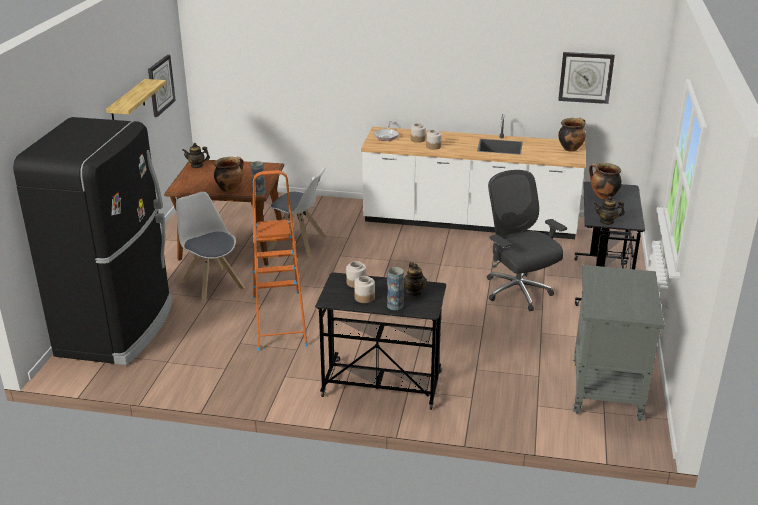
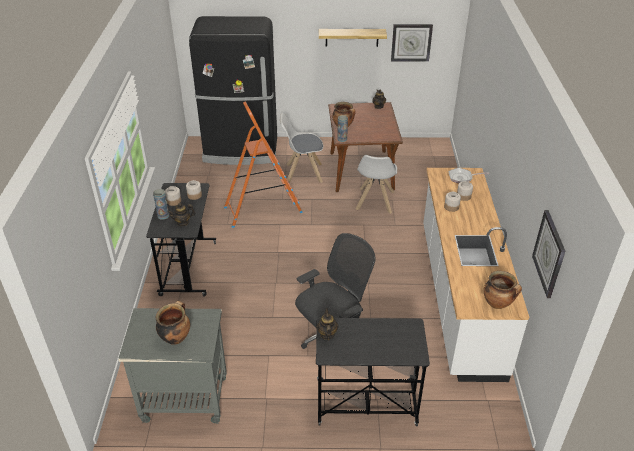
camera: 80 degrees right, 10 degrees up
chair [176,192,245,303] -> chair turned 135 degrees counterclockwise [280,113,323,183]
cooking pot [589,163,622,199] -> cooking pot moved to [156,301,190,345]

